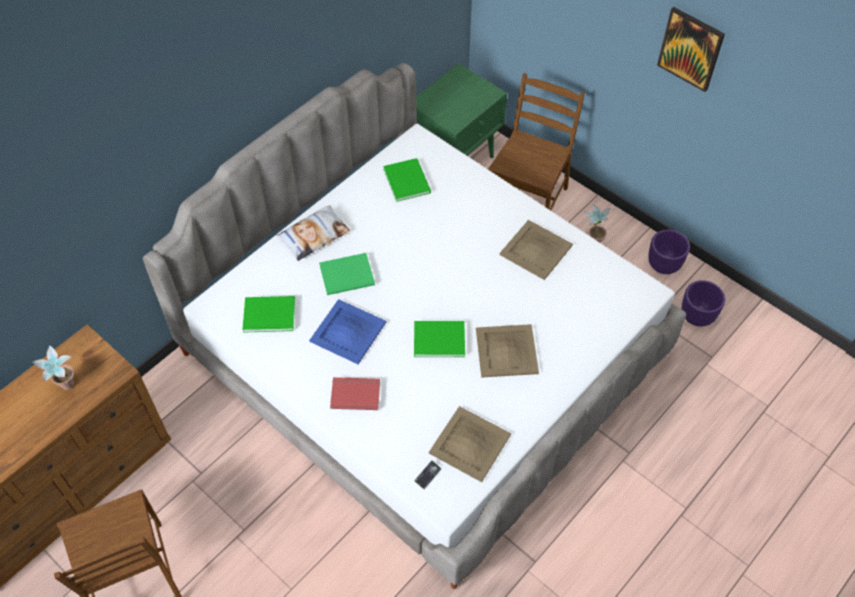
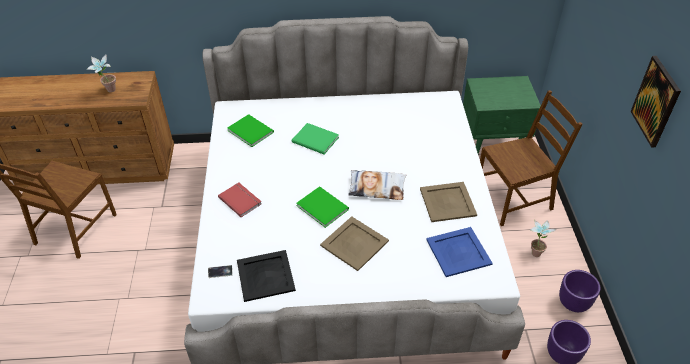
camera: 45 degrees right, 10 degrees down
pillow [276,205,350,261] -> pillow moved to [348,170,407,200]
blue tray [309,299,386,364] -> blue tray moved to [426,227,493,277]
green book [383,158,431,202] -> none
beige tray [429,406,511,482] -> black tray [237,250,296,302]

